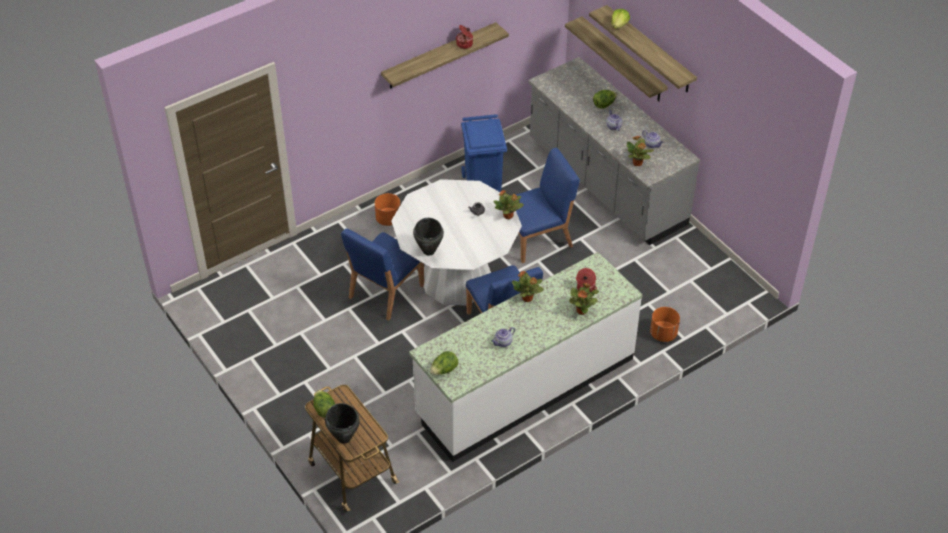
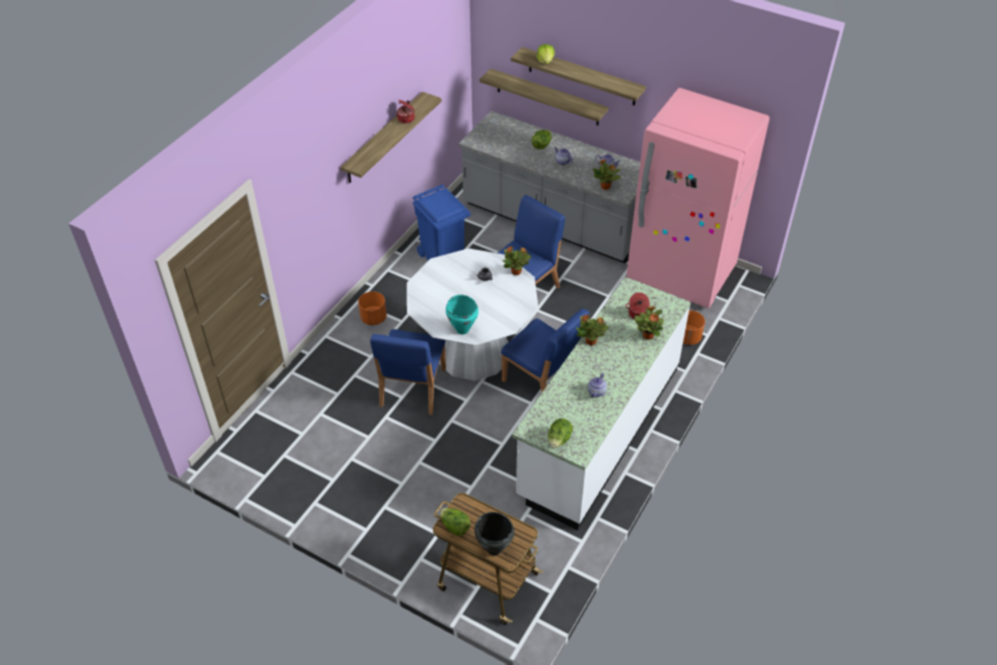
camera: 25 degrees left, 0 degrees up
black cooking pot [413,218,444,256] -> turquoise cooking pot [446,295,479,334]
none -> pink fridge [626,88,770,309]

